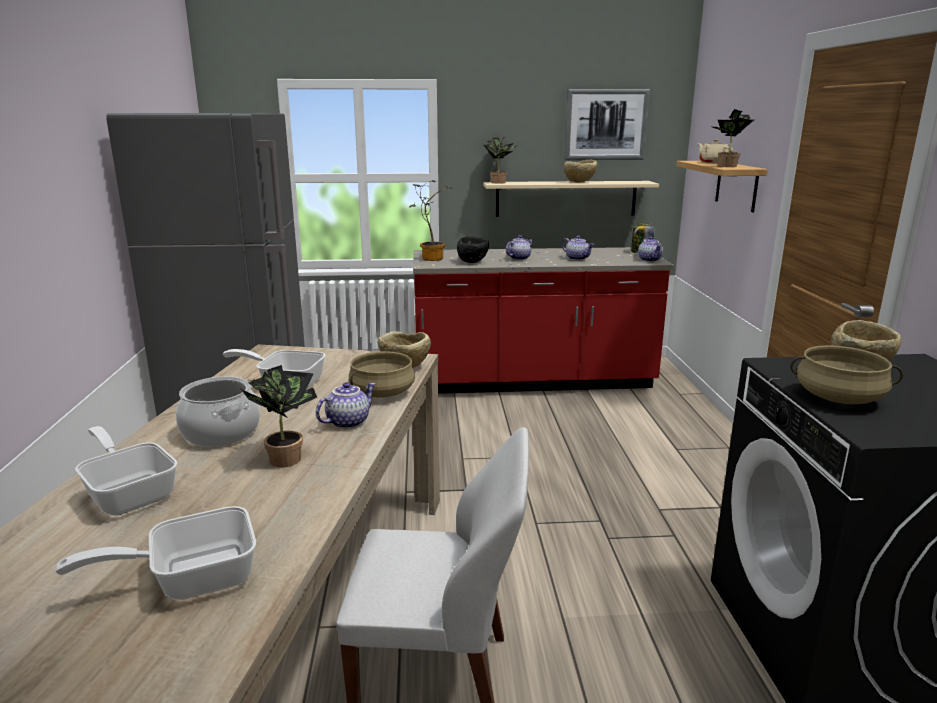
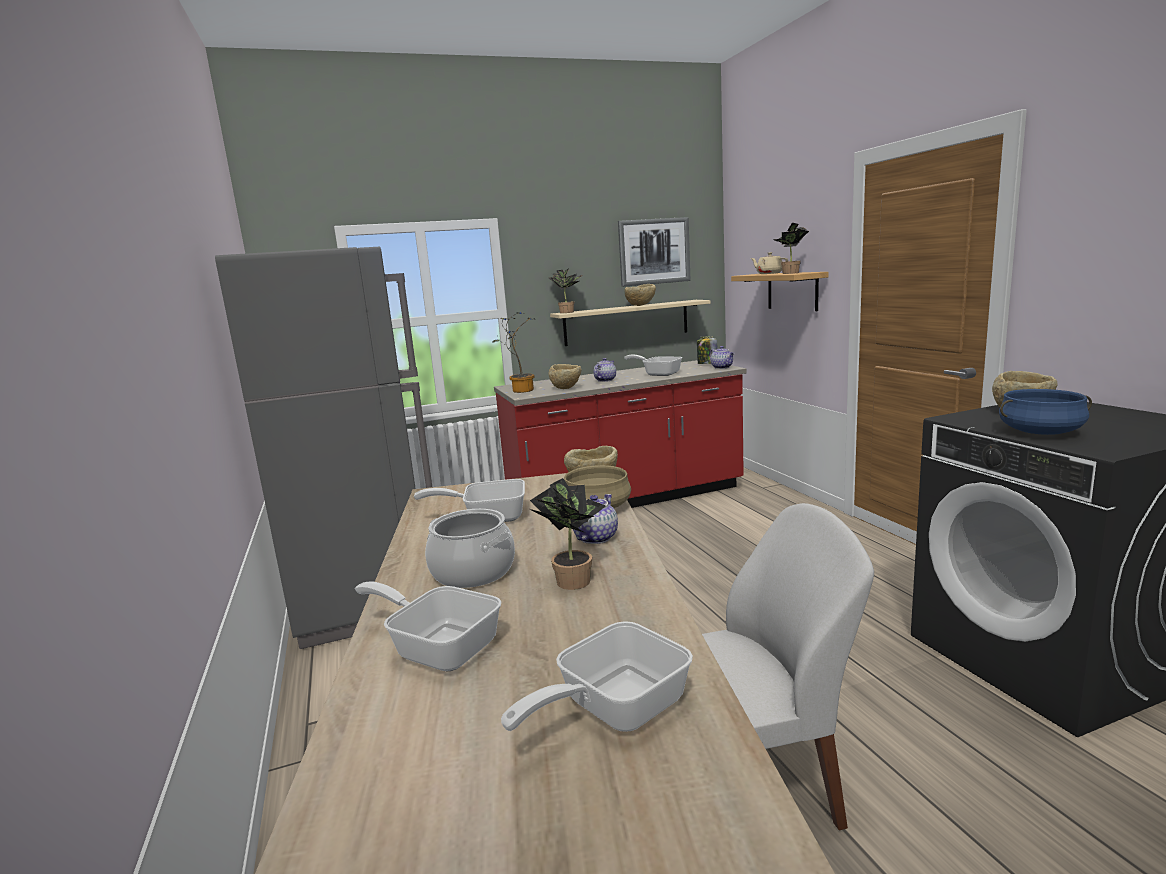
camera: 15 degrees left, 5 degrees down
black bowl [457,236,489,263] -> beige bowl [549,364,582,389]
teapot [562,236,595,260] -> frying pan [624,355,682,376]
beige cooking pot [790,345,903,404] -> blue cooking pot [999,389,1092,435]

